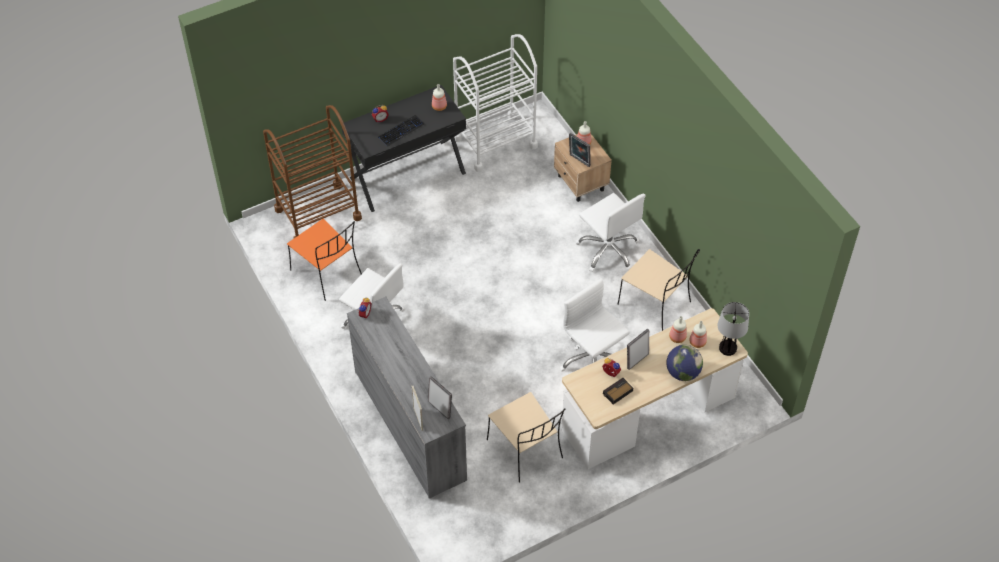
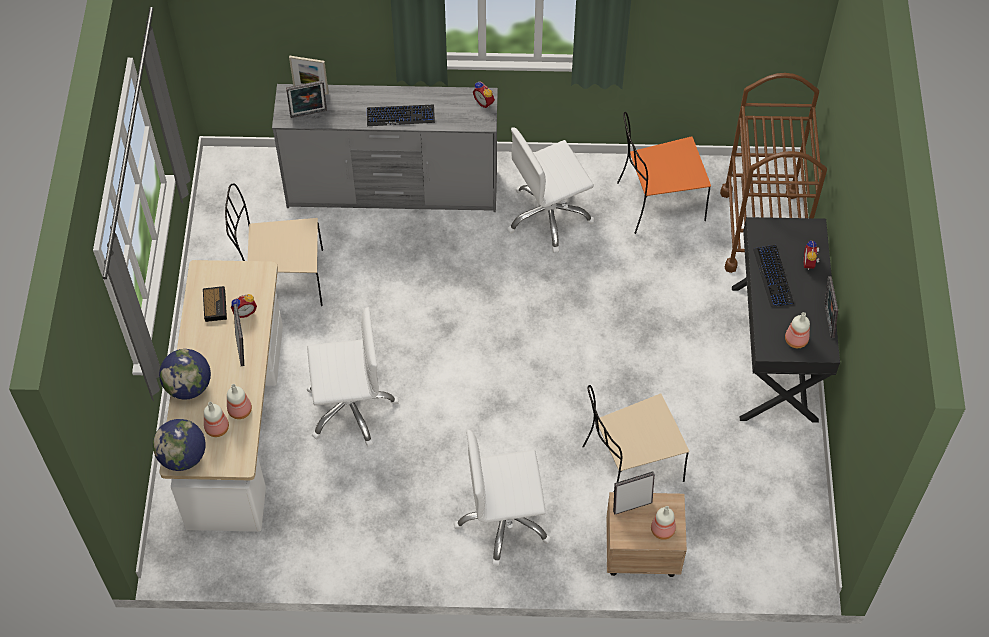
camera: 120 degrees right, 5 degrees up
white cart [453,34,538,172] -> none
beige chair [617,249,700,331] -> beige chair moved to [582,385,689,483]
table lamp [718,302,749,356] -> globe [153,419,206,471]
none -> keyboard [367,104,435,126]
none -> picture frame [824,276,838,338]

